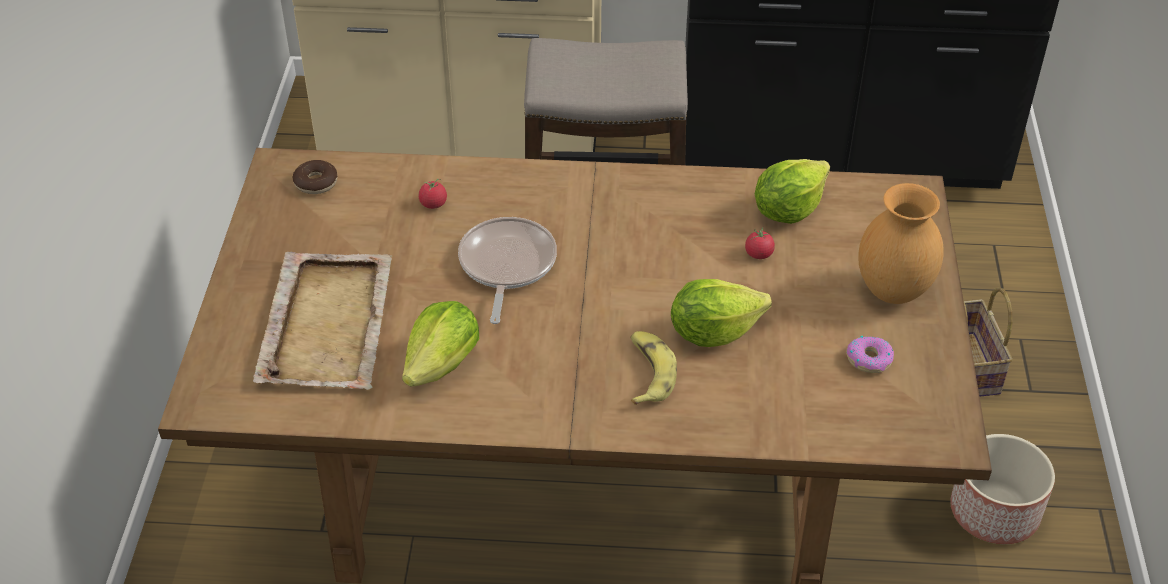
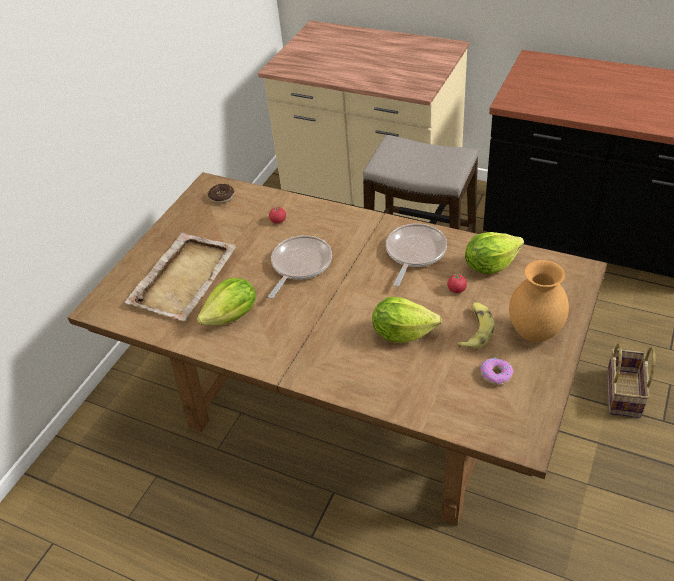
camera: 25 degrees right, 0 degrees up
banana [630,331,677,405] -> banana moved to [457,302,495,348]
planter [950,434,1055,544] -> none
none -> frying pan [386,224,447,287]

